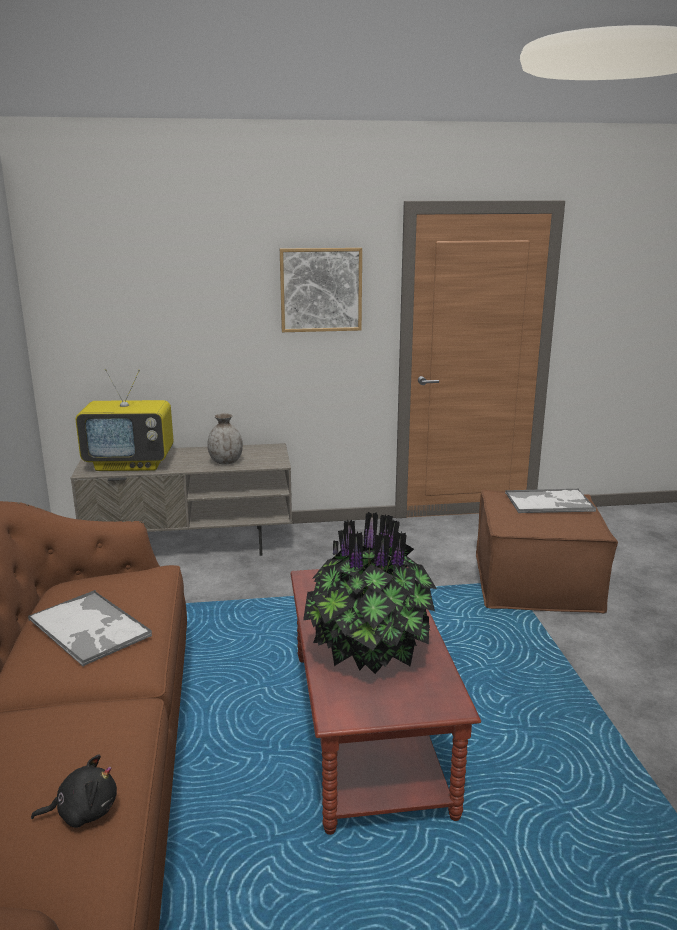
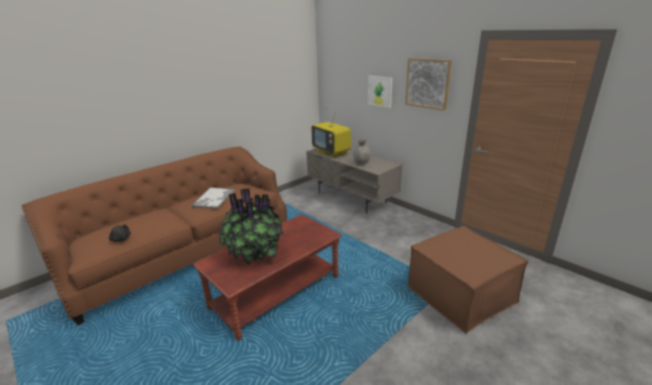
camera: 55 degrees right, 5 degrees up
tray [505,489,596,513] -> none
none -> picture [368,76,392,108]

